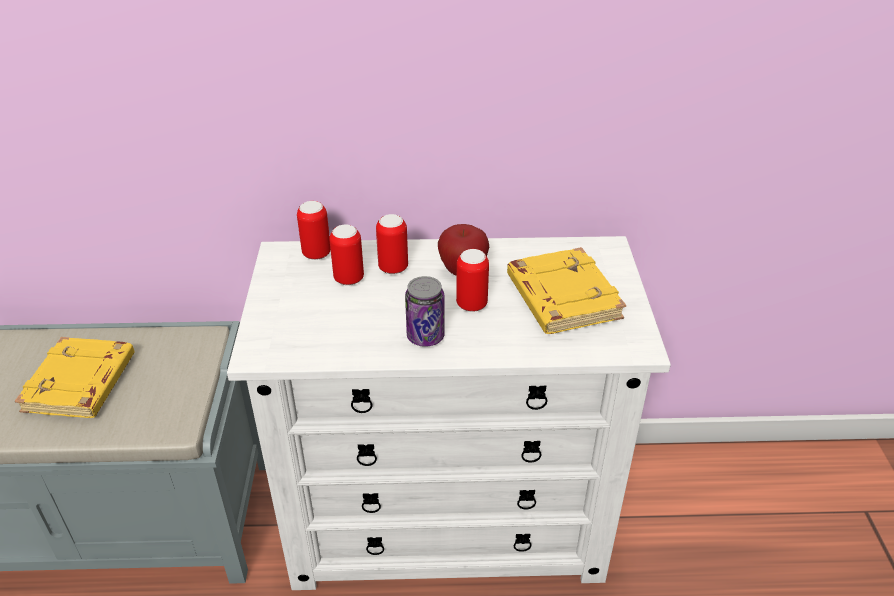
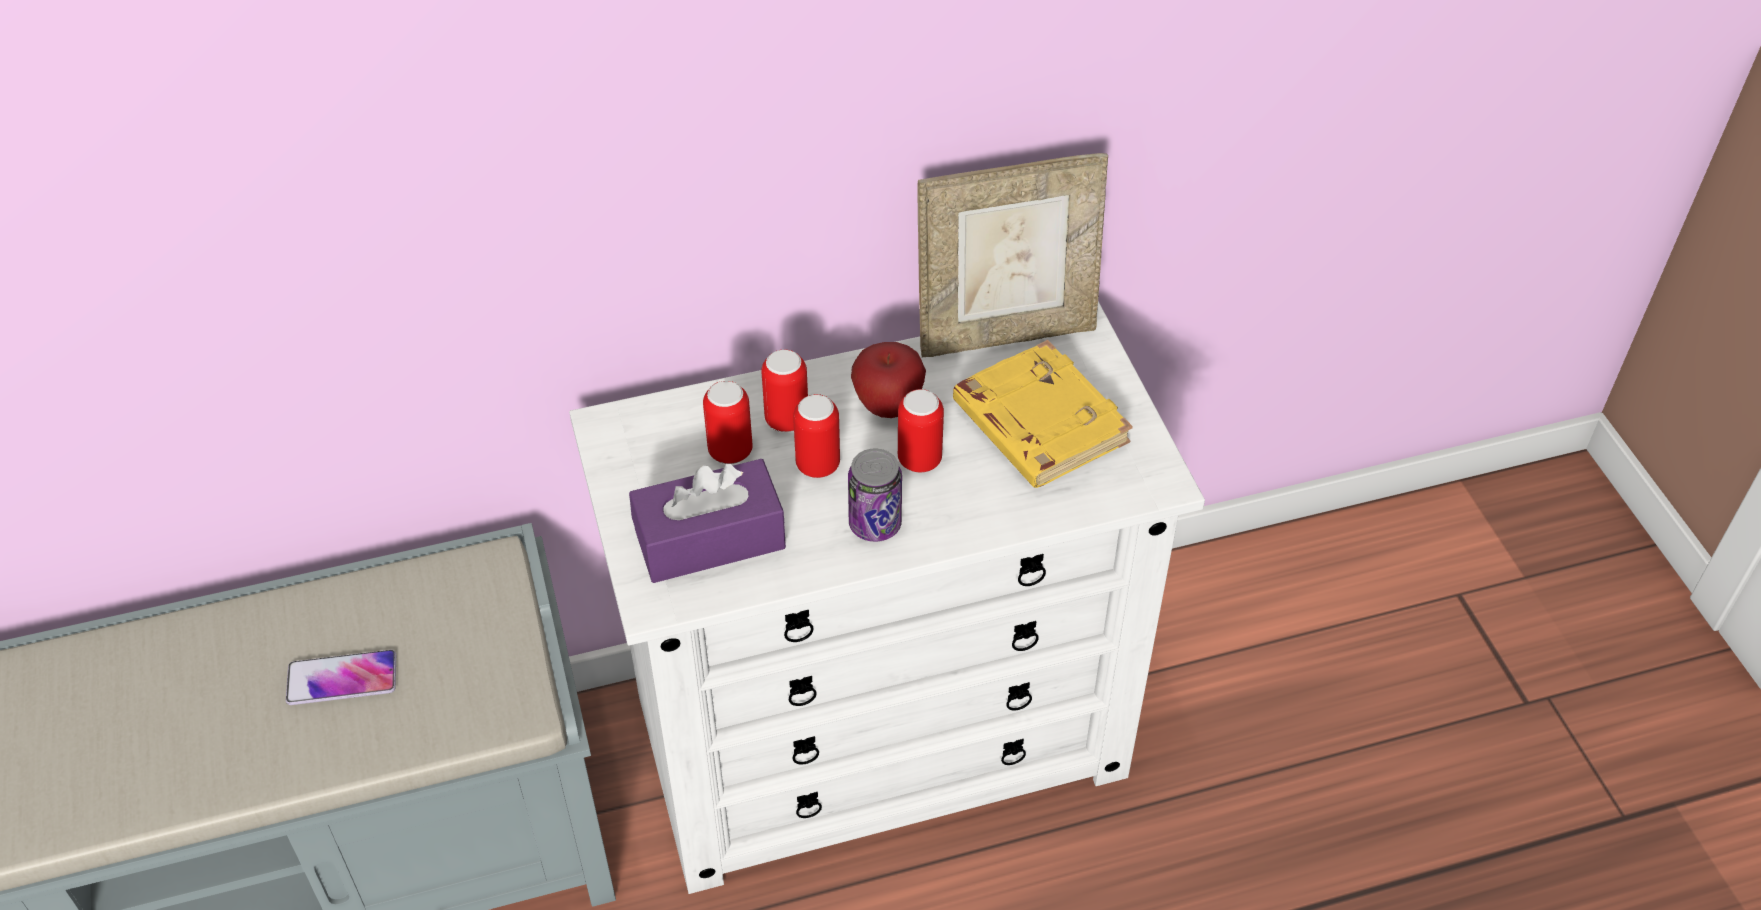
camera: 15 degrees left, 10 degrees up
yellow book [15,337,135,418] -> phone [286,650,396,705]
can [297,201,331,260] -> can moved to [793,394,840,478]
none -> purple tissue box [629,459,786,583]
none -> picture frame [917,153,1108,357]

